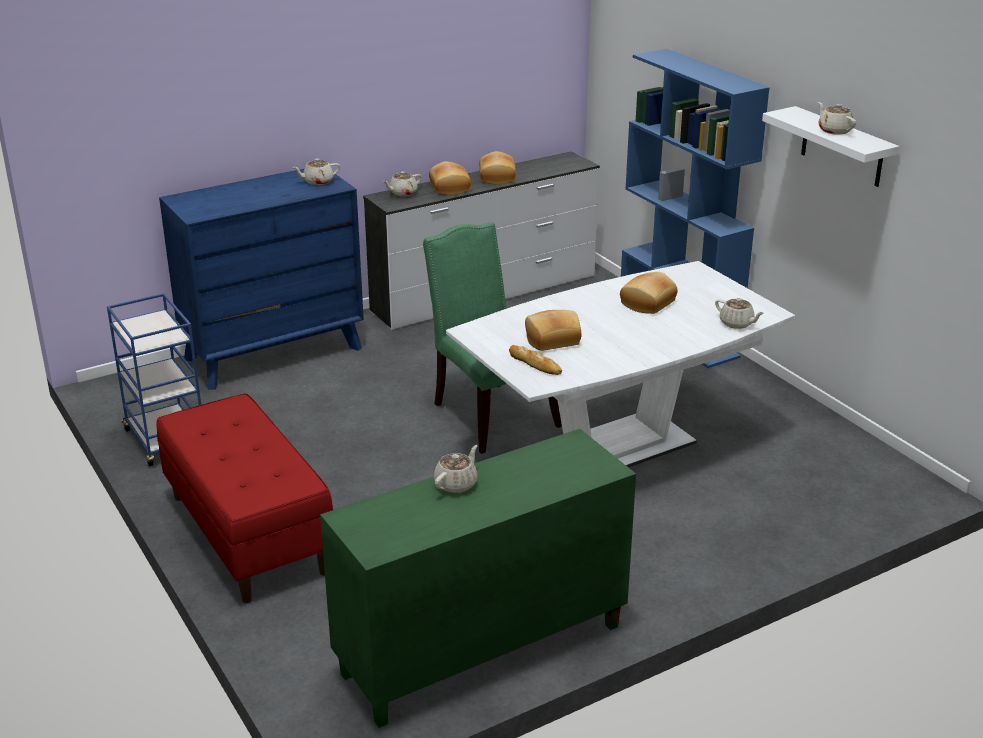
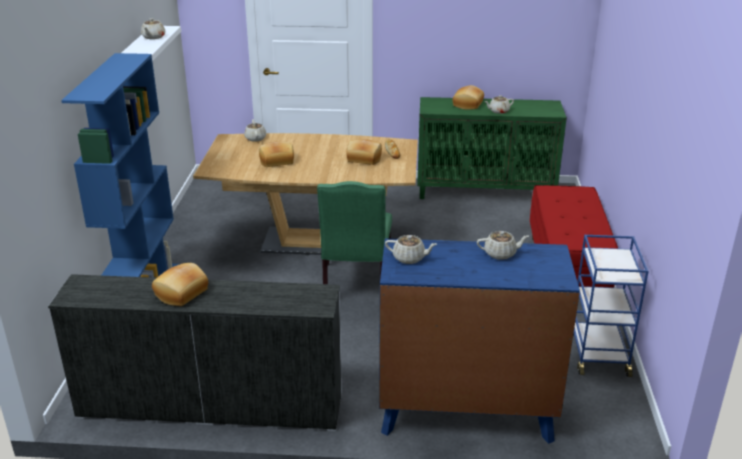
camera: 145 degrees left, 0 degrees up
beige teapot [383,171,421,196] -> beige teapot moved to [477,231,529,260]
bread [429,161,471,195] -> bread moved to [453,85,484,110]
white dining table [446,261,795,467] -> brown dining table [193,133,418,255]

